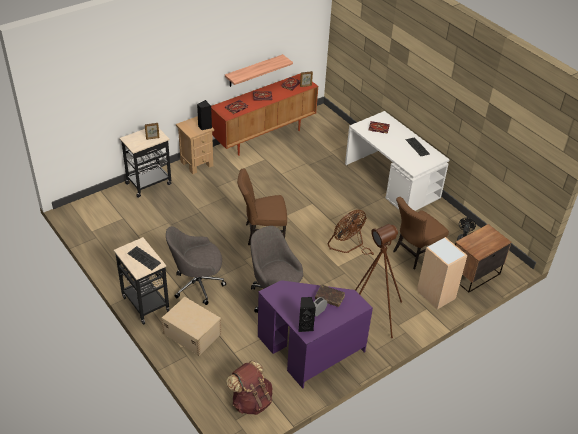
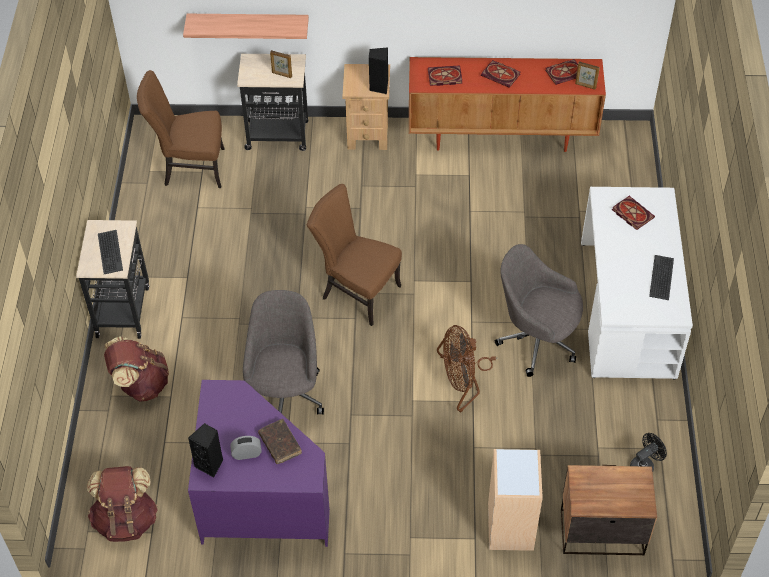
camera: 40 degrees right, 10 degrees up
beige storage box [161,297,221,356] -> brown backpack [104,336,169,402]
grey office chair [166,226,226,305] -> grey office chair moved to [495,244,583,377]
shelf [225,54,293,87] -> shelf moved to [183,14,309,39]
brown fan [328,210,374,255] -> brown fan turned 105 degrees counterclockwise [437,325,496,413]
brown floor lamp [355,224,402,338] -> none
brown chair [393,197,449,269] -> brown chair moved to [137,70,224,188]

